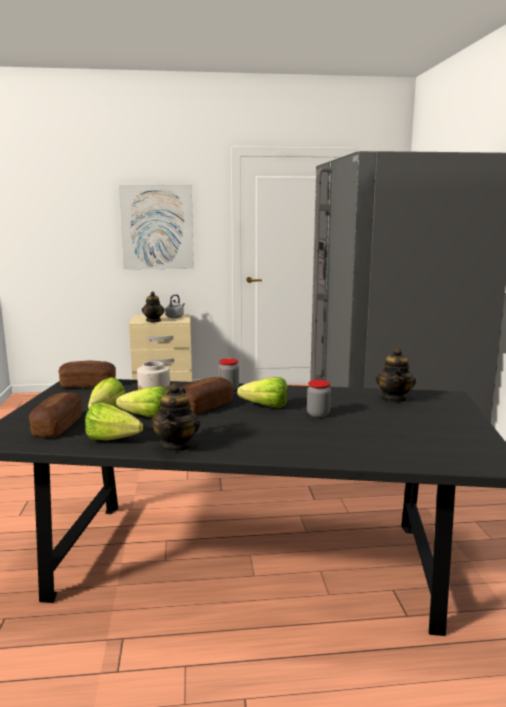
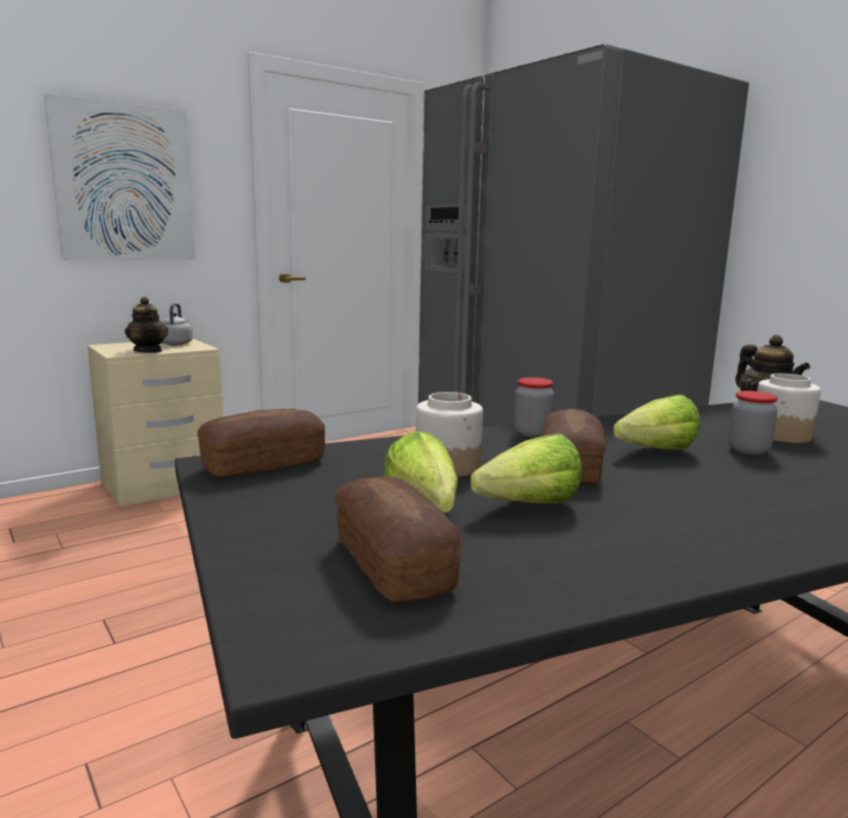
camera: 30 degrees left, 0 degrees up
lettuce [85,403,143,441] -> none
teapot [151,383,200,452] -> none
none -> jar [757,373,821,443]

